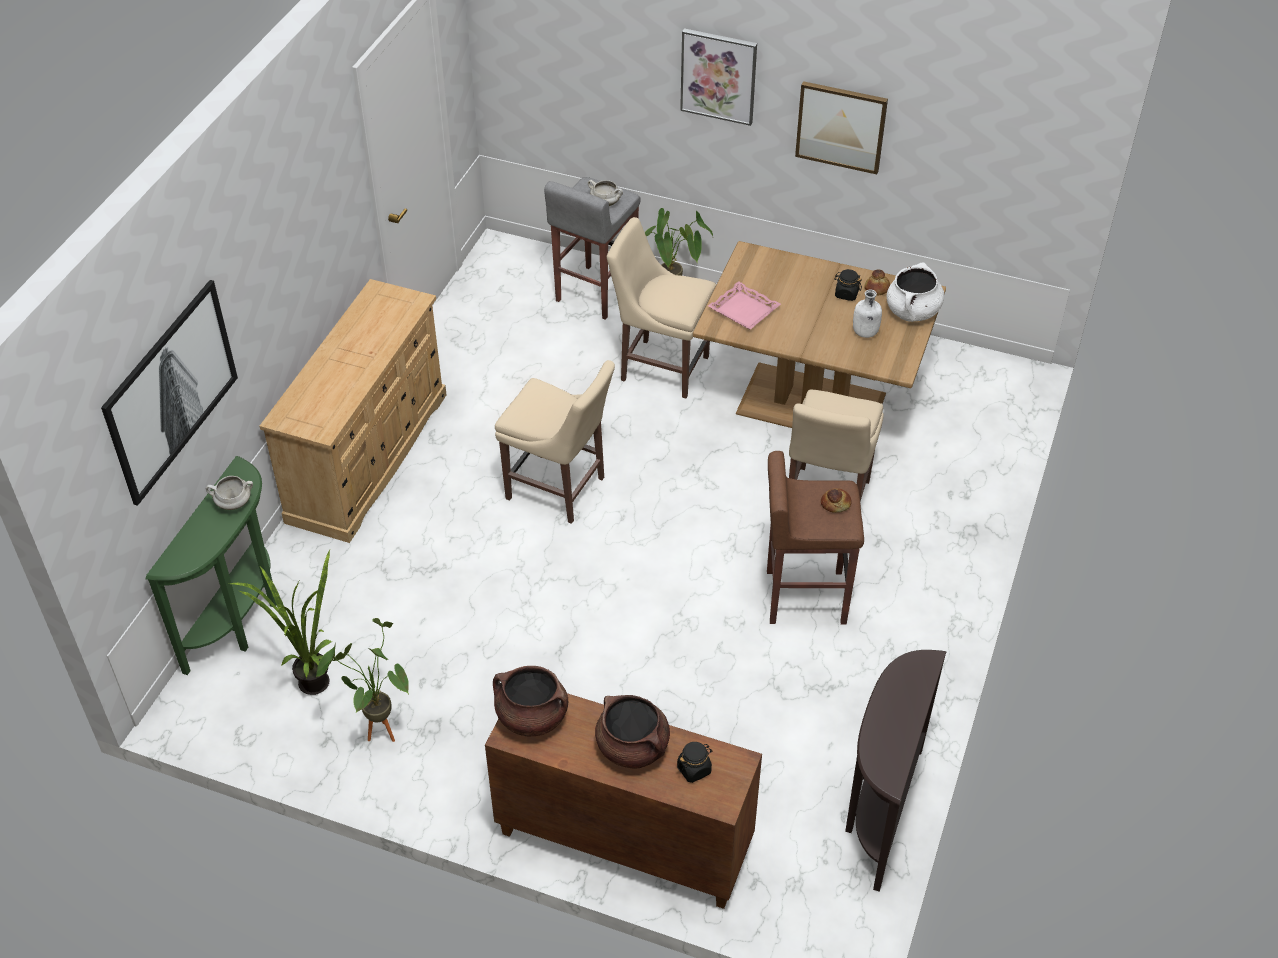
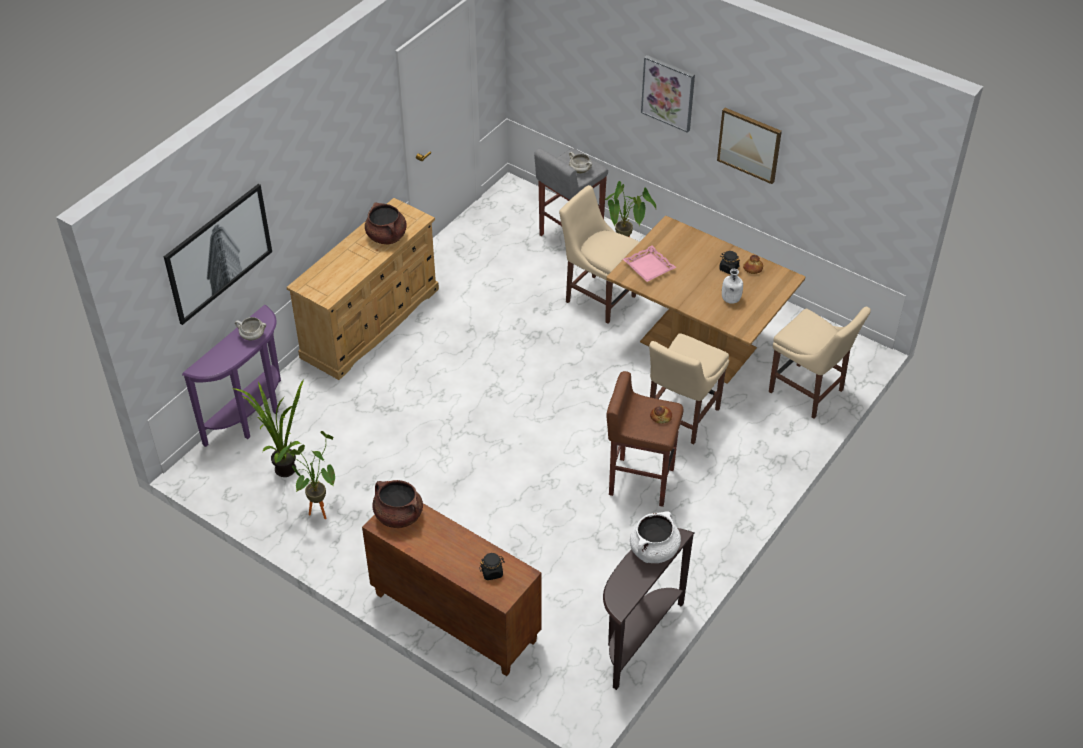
camera: 15 degrees right, 0 degrees up
green console table [146,456,277,675] -> purple console table [182,305,281,447]
beige chair [495,360,615,524] -> beige chair moved to [769,307,871,419]
brown cooking pot [595,695,670,768] -> brown cooking pot moved to [365,203,407,244]
white cooking pot [887,262,944,322] -> white cooking pot moved to [630,511,681,563]

